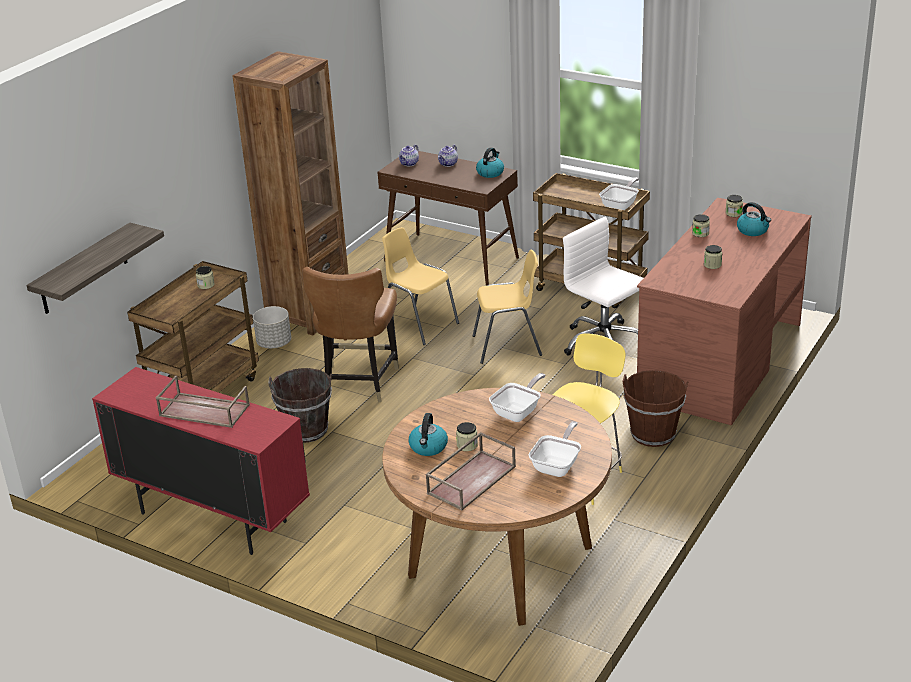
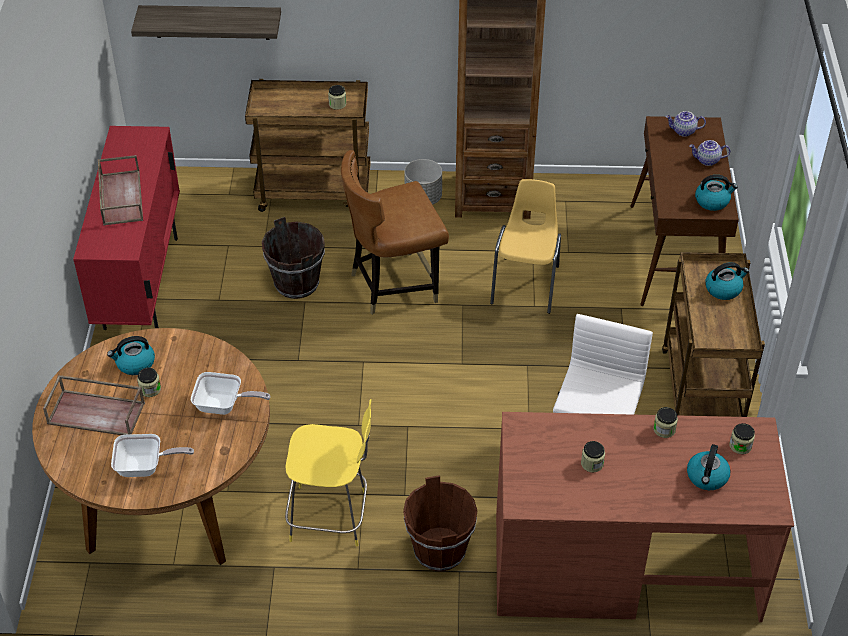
camera: 60 degrees right, 15 degrees up
yellow chair [473,250,542,364] -> none
frying pan [599,177,639,210] -> none
none -> kettle [705,262,749,300]

